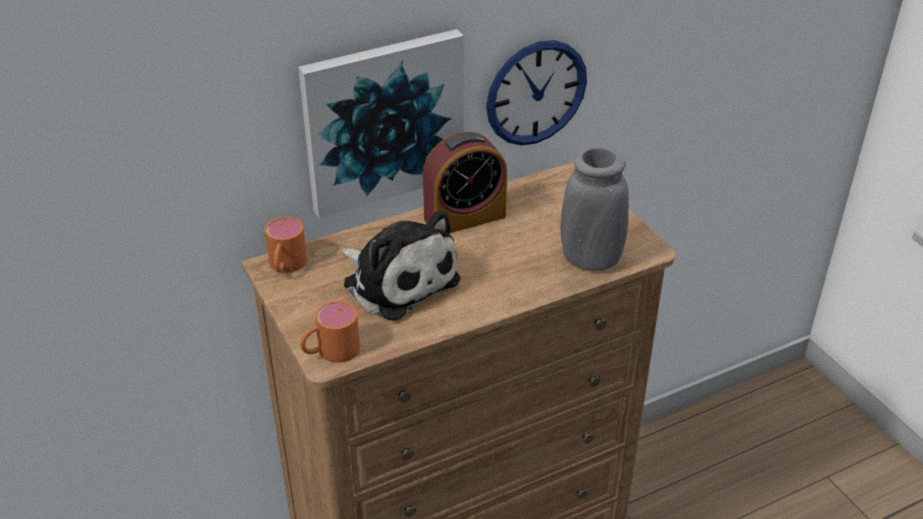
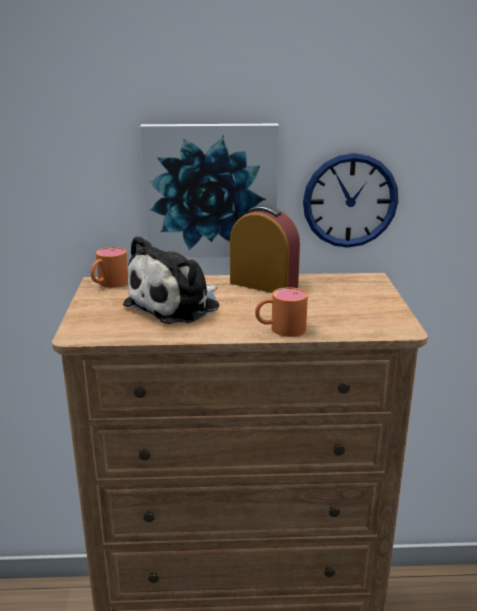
camera: 25 degrees right, 15 degrees down
orange mug [300,301,360,363] -> orange mug moved to [255,287,308,337]
plush toy [342,210,460,321] -> plush toy turned 60 degrees clockwise [123,236,219,324]
alarm clock [423,131,507,233] -> alarm clock turned 150 degrees counterclockwise [230,205,300,293]
grey vase [560,147,629,271] -> none

